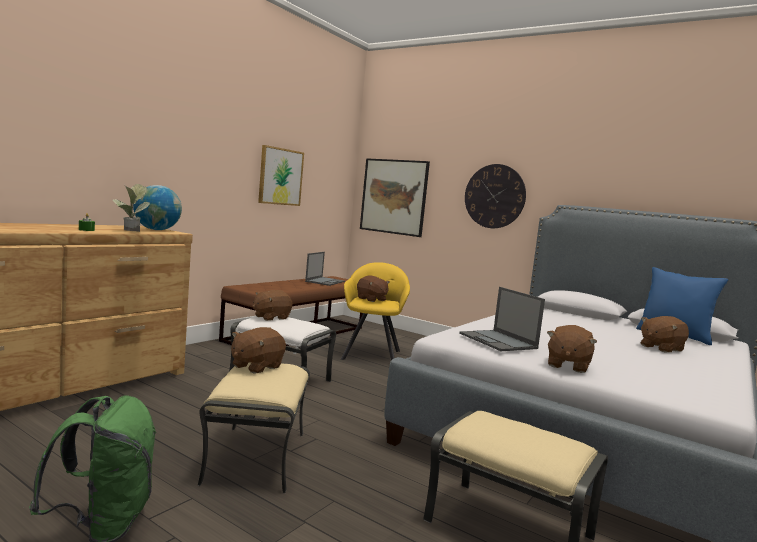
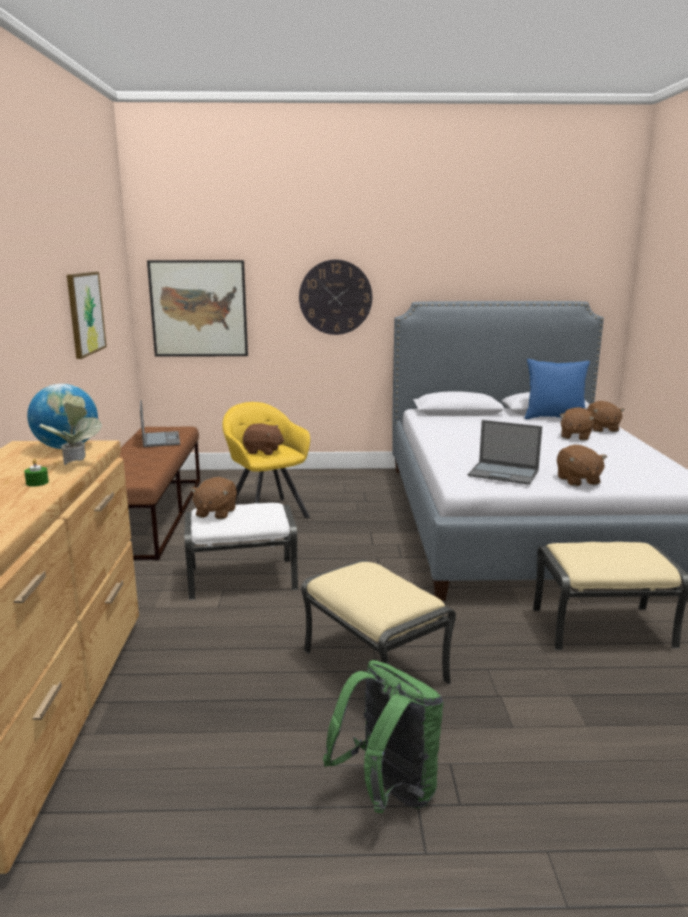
camera: 35 degrees left, 10 degrees up
brown plush toy [231,327,286,374] -> brown plush toy moved to [587,401,625,432]

